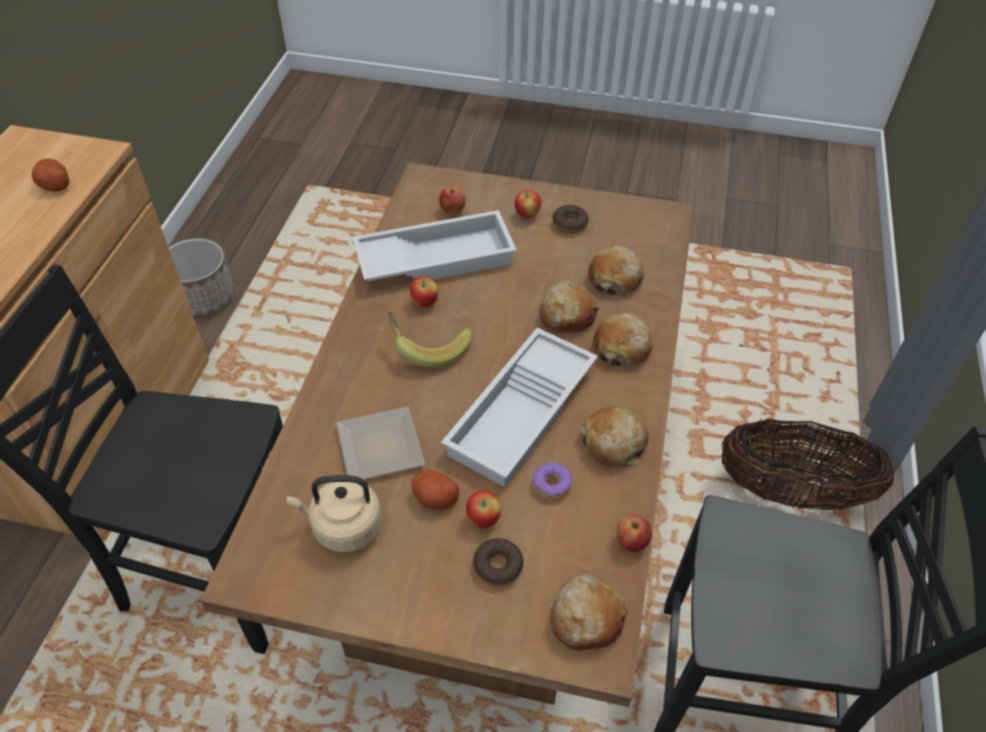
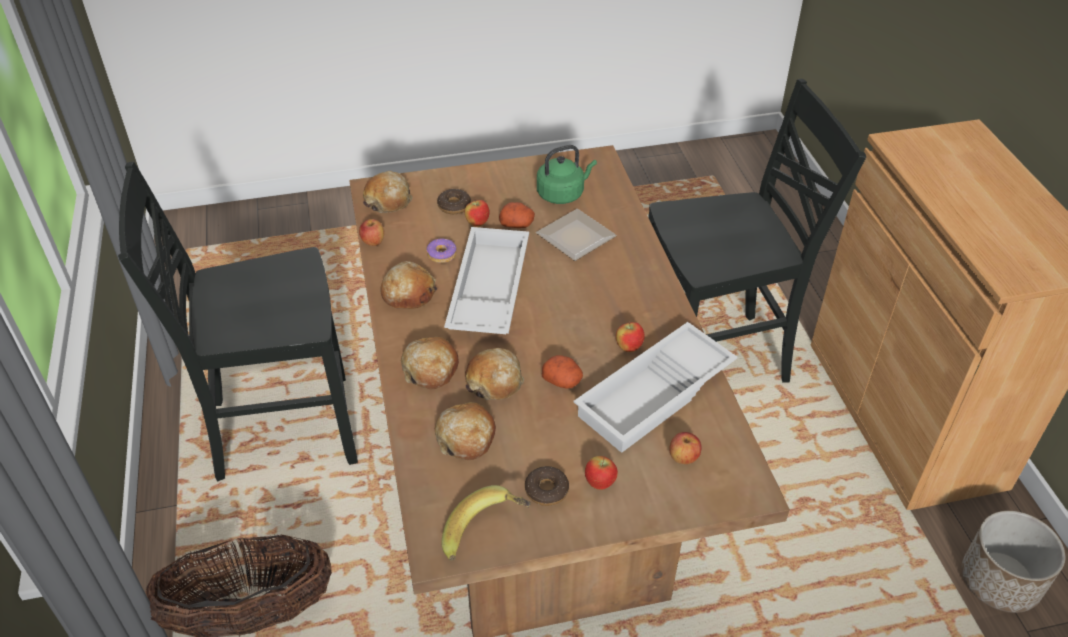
camera: 155 degrees right, 5 degrees down
potato [32,159,70,192] -> potato moved to [542,355,583,389]
beige kettle [287,475,382,553] -> green kettle [537,145,597,204]
banana [388,312,472,368] -> banana moved to [442,485,531,561]

